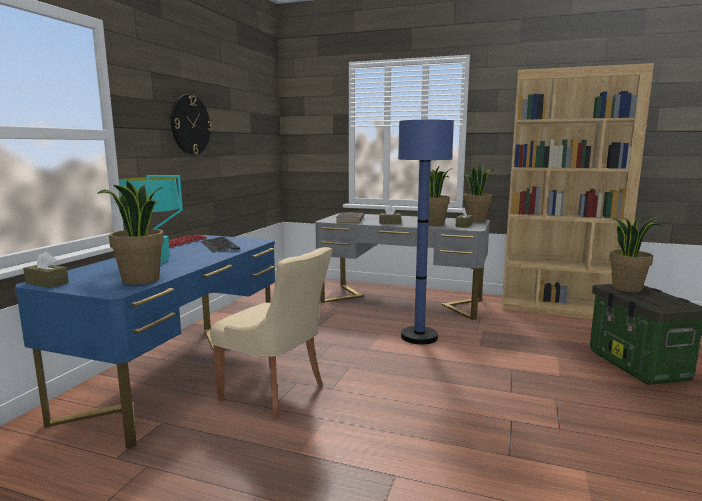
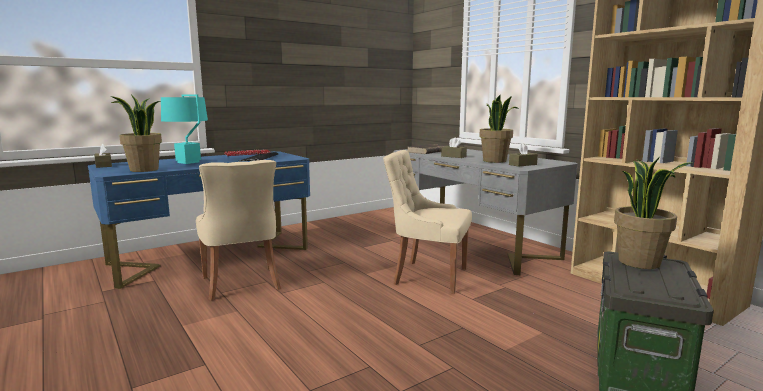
camera: 35 degrees right, 0 degrees up
wall clock [171,94,212,155] -> none
blue floor lamp [398,120,454,344] -> beige chair [383,150,472,294]
potted plant [463,165,494,222] -> none

